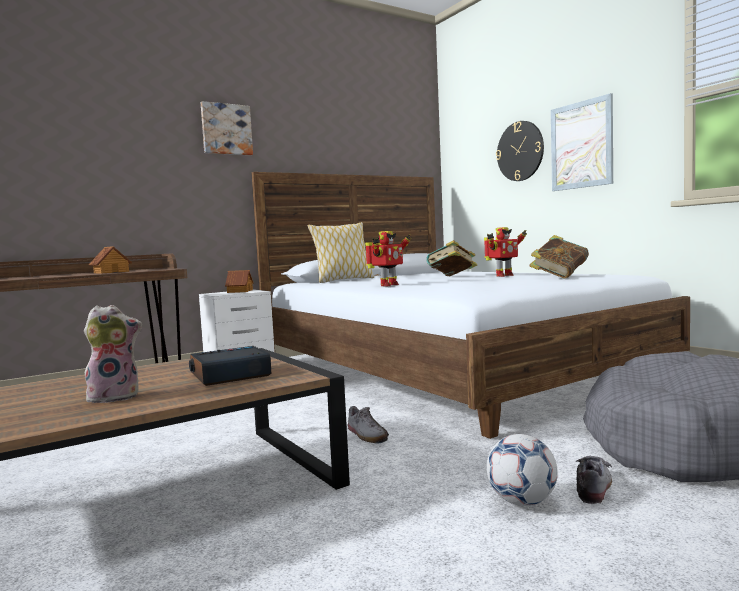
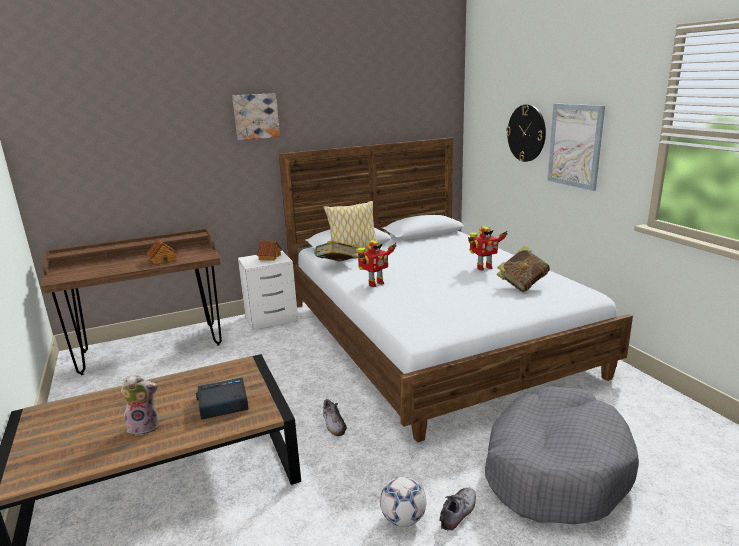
camera: 10 degrees right, 15 degrees up
book [426,240,477,276] -> book moved to [315,240,359,262]

